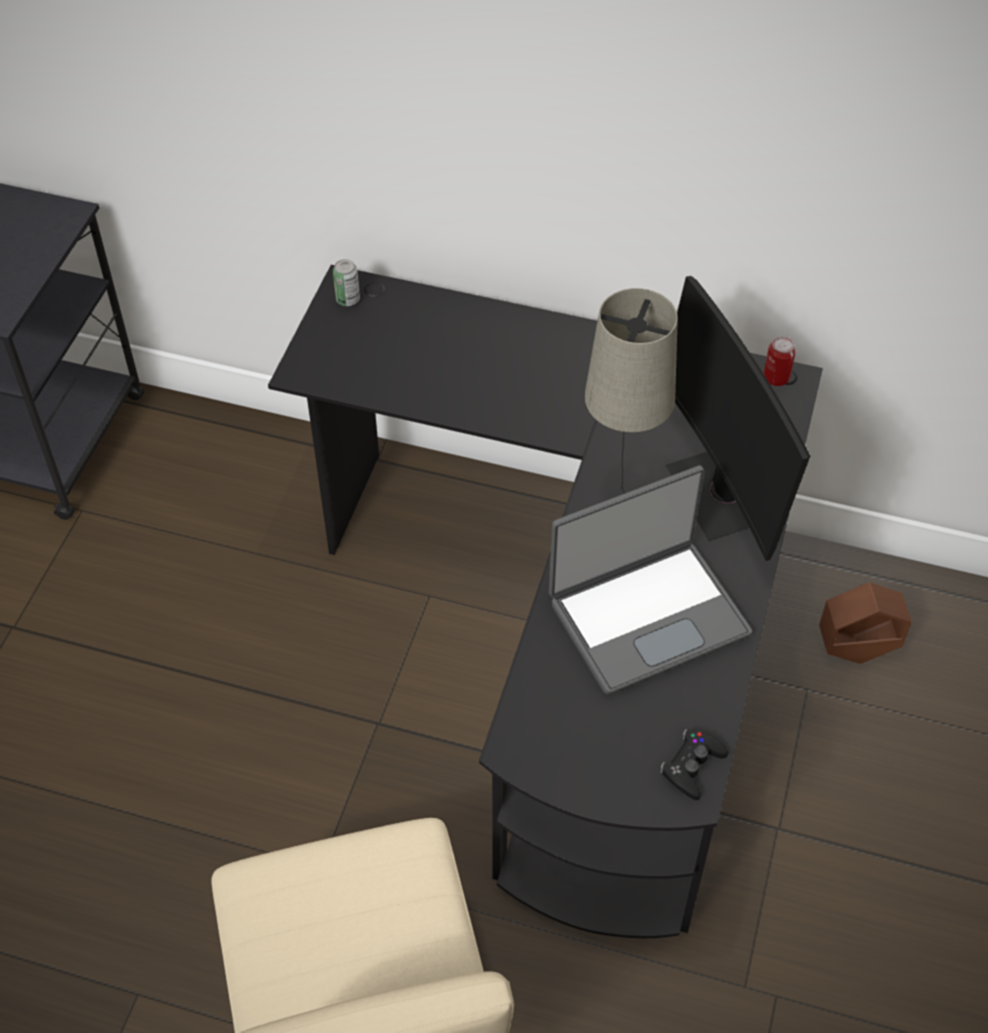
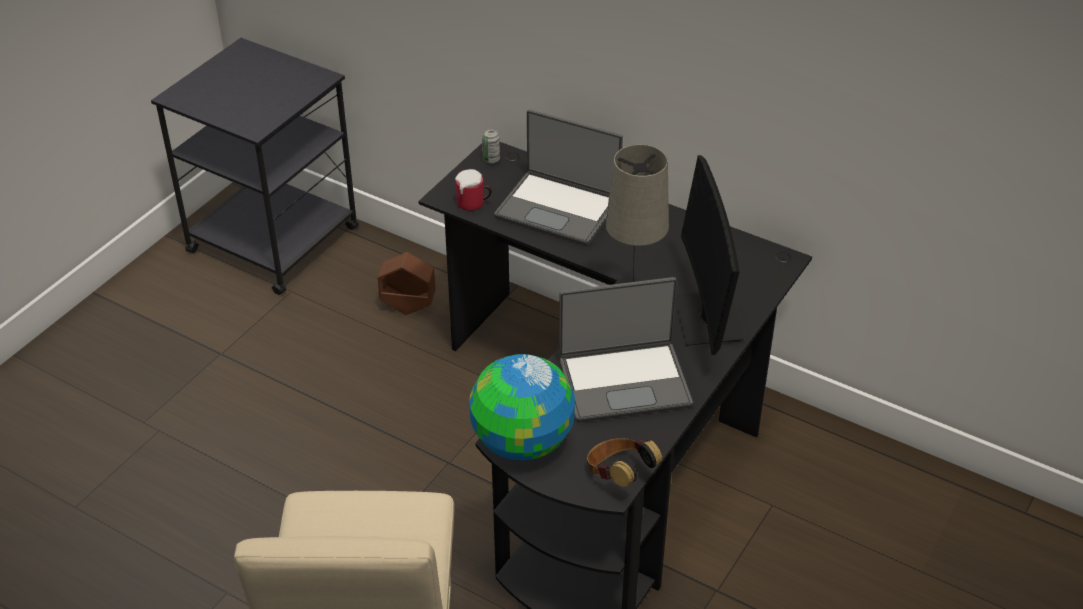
camera: 15 degrees right, 10 degrees down
black game controller [660,729,728,800] -> headphones [587,438,663,487]
can [763,337,796,386] -> none
brown planter [819,582,912,664] -> brown planter moved to [377,252,435,315]
none -> mug [455,169,492,211]
none -> globe [469,354,575,460]
none -> laptop [494,109,623,246]

